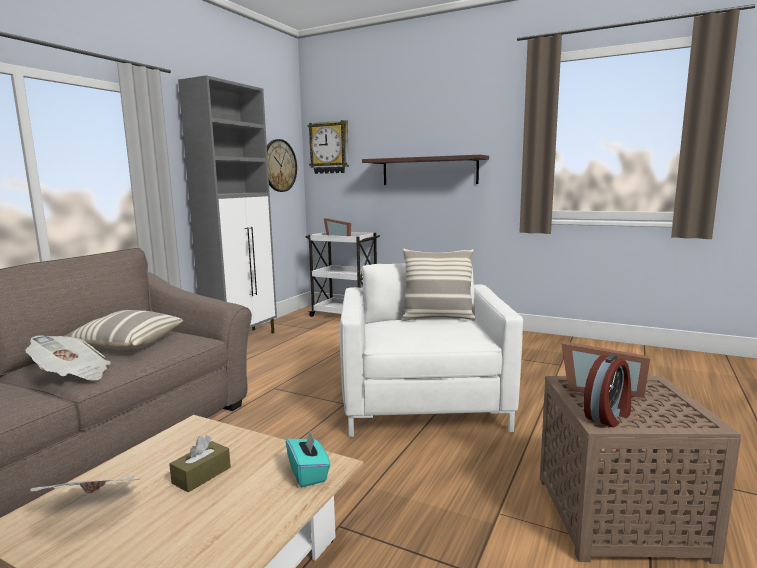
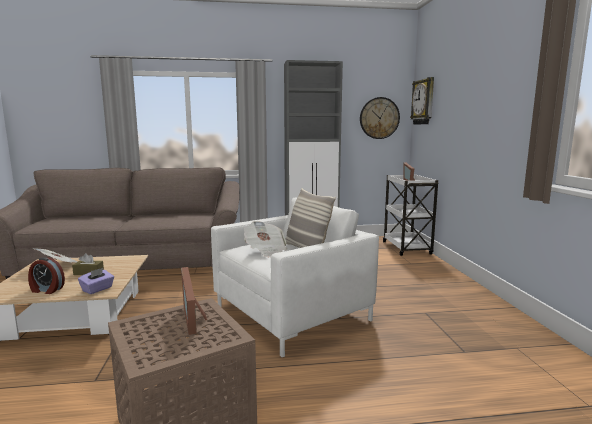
camera: 55 degrees right, 0 degrees up
newspaper [25,335,111,381] -> newspaper moved to [244,221,287,257]
pillow [65,310,183,350] -> none
turquoise tissue box [286,432,331,487] -> purple tissue box [78,268,114,294]
shelf [362,155,489,185] -> none
alarm clock [583,354,631,427] -> alarm clock moved to [28,257,65,294]

